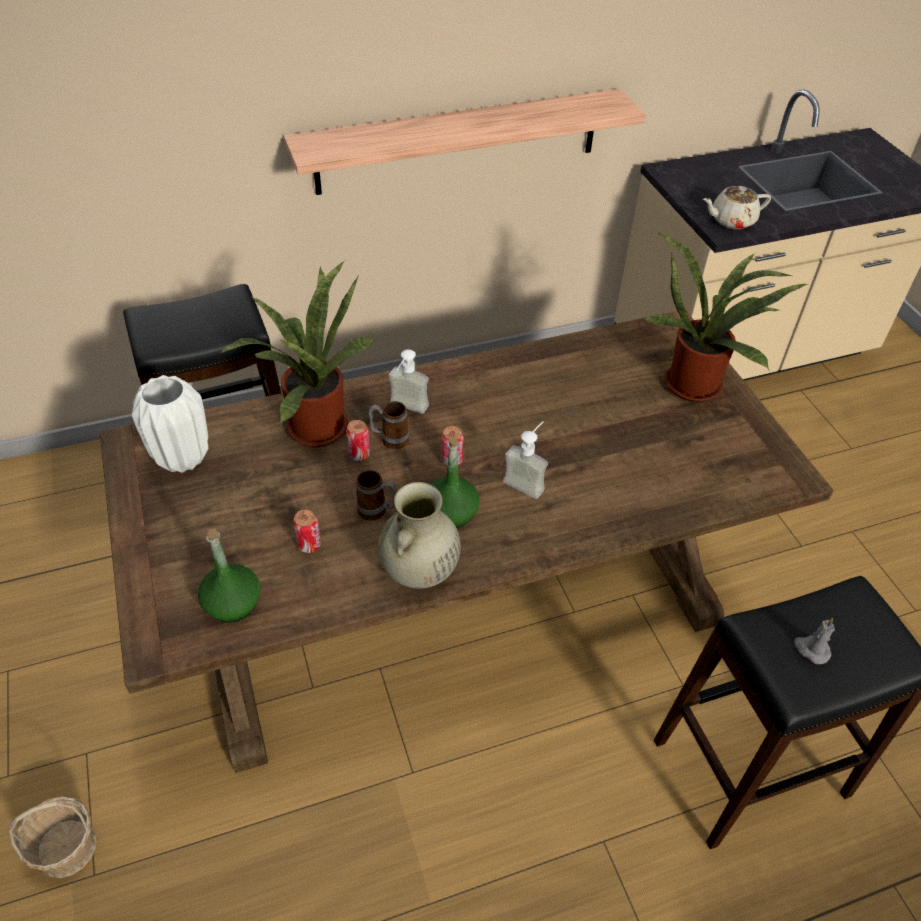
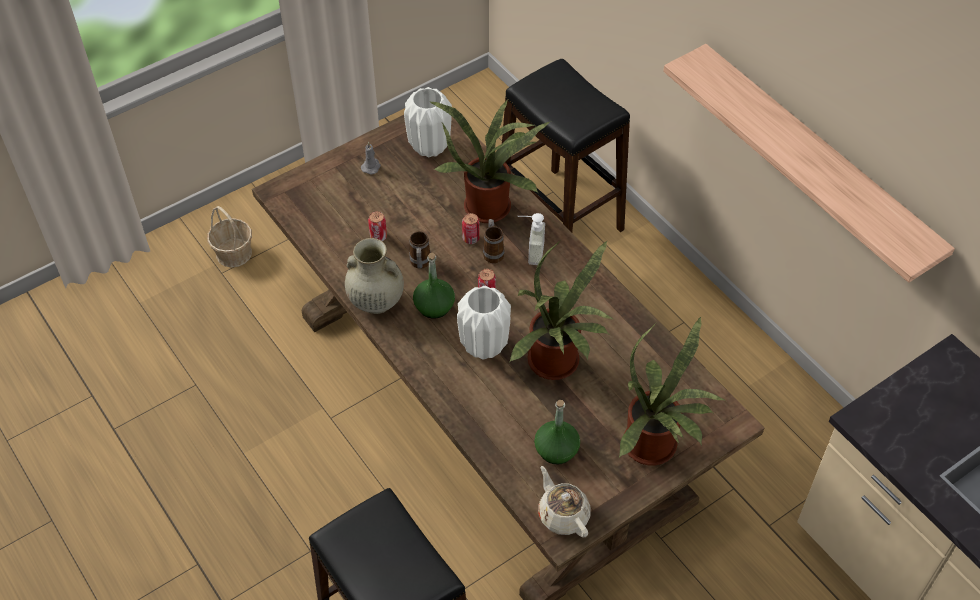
camera: 75 degrees right, 5 degrees up
green bottle [198,529,261,623] -> green bottle moved to [534,400,580,465]
soap dispenser [503,421,548,499] -> white vase [457,286,511,360]
beige teapot [703,186,771,229] -> beige teapot moved to [538,466,590,538]
grey candle [794,618,835,664] -> grey candle moved to [361,142,381,174]
none -> potted plant [509,240,614,380]

